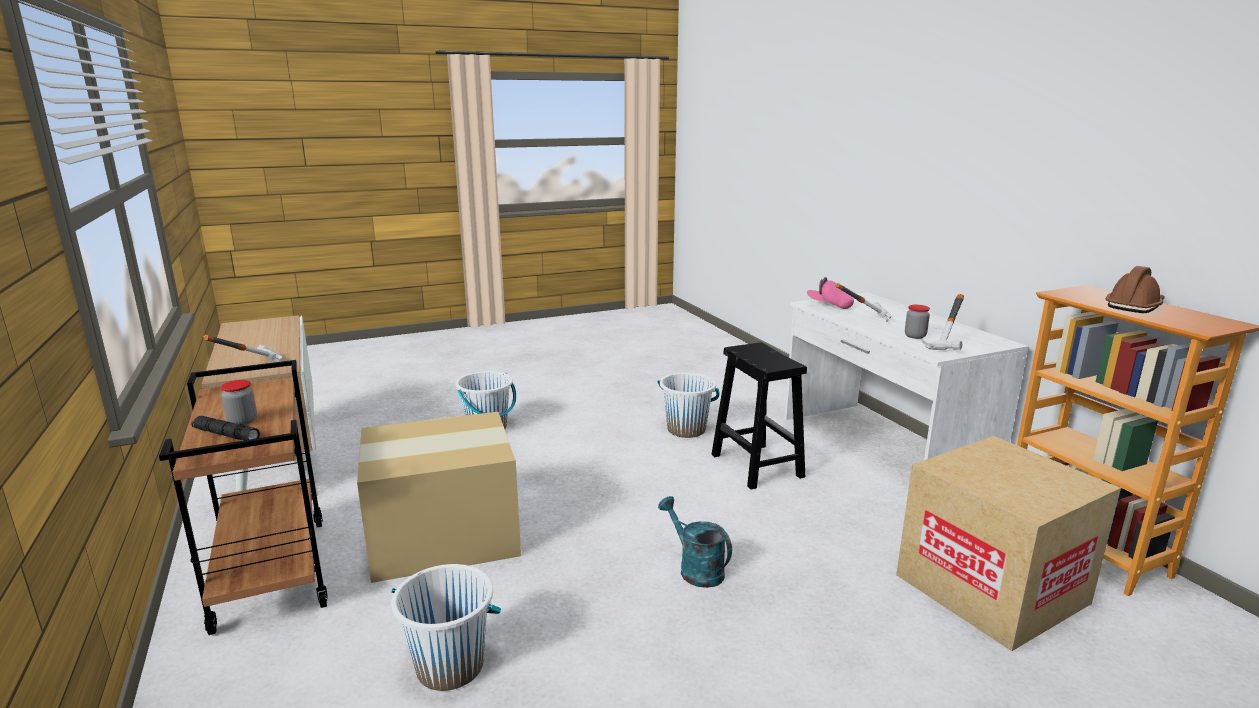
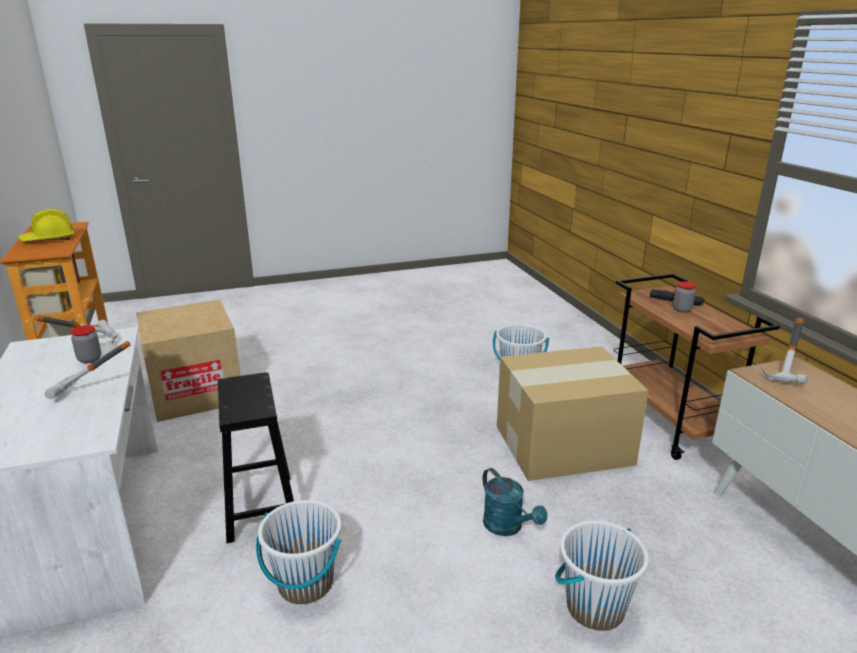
camera: 175 degrees left, 5 degrees up
turquoise watering can [658,496,732,588] -> turquoise watering can moved to [483,468,547,536]
pink cap [807,277,854,309] -> none
brown hard hat [1106,266,1165,313] -> yellow hard hat [18,209,74,241]

